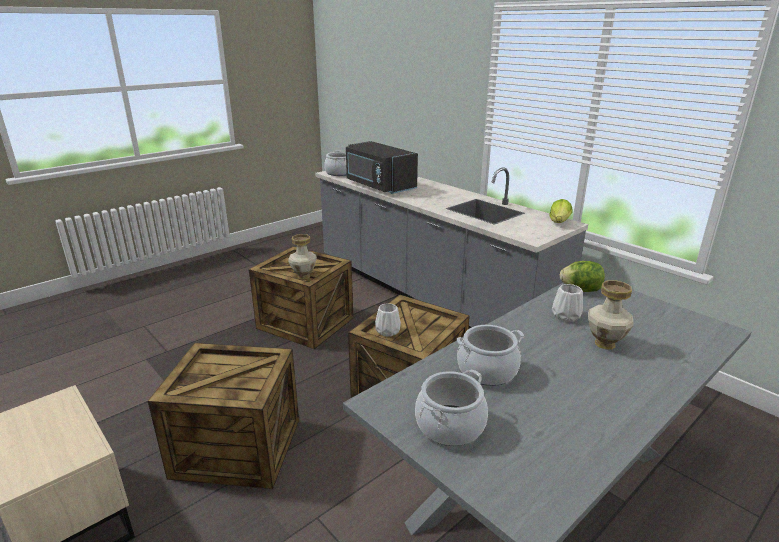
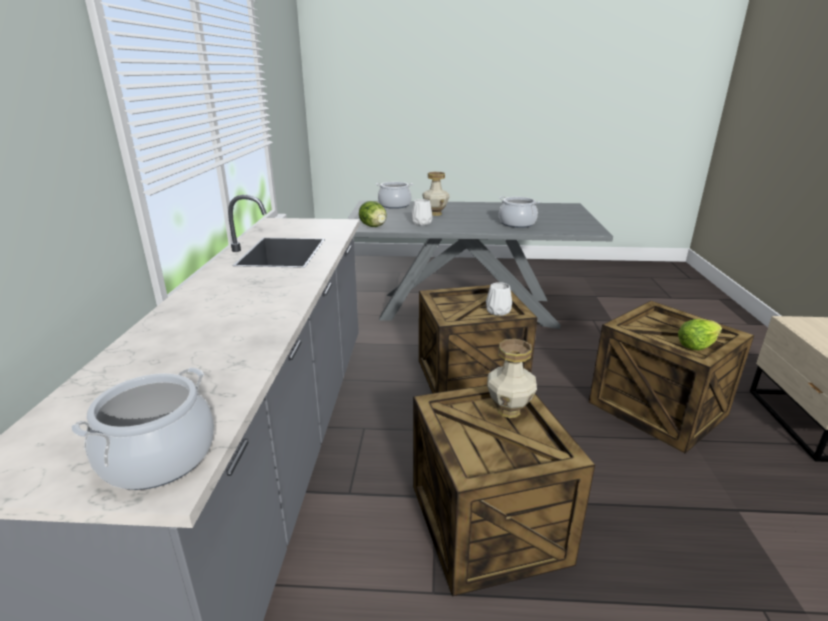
camera: 135 degrees left, 0 degrees up
black microwave [346,141,418,194] -> none
cooking pot [415,369,488,446] -> cooking pot moved to [376,182,413,209]
lettuce [549,199,573,223] -> lettuce moved to [678,319,722,351]

